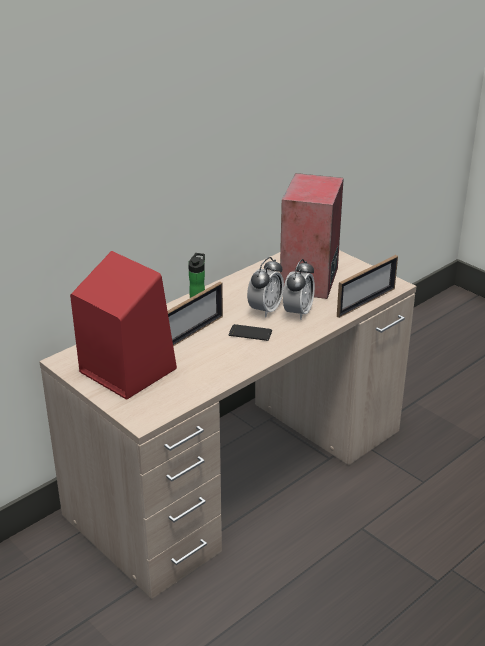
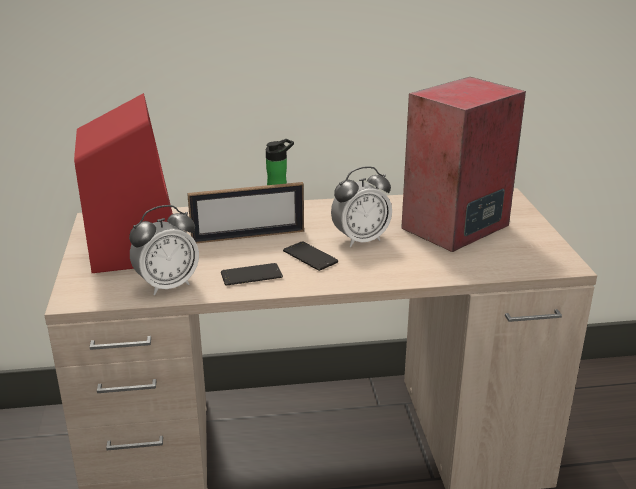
camera: 35 degrees right, 5 degrees down
alarm clock [283,259,315,320] -> alarm clock moved to [129,205,199,295]
picture frame [337,255,398,318] -> none
none -> phone [221,263,283,285]

